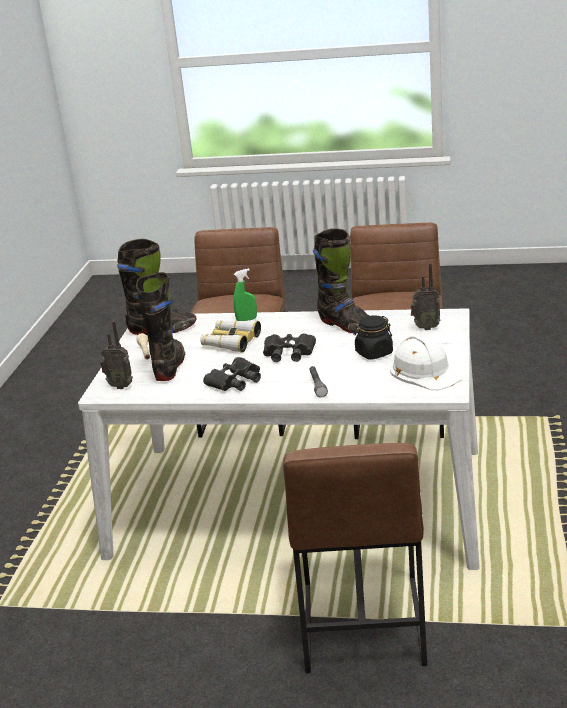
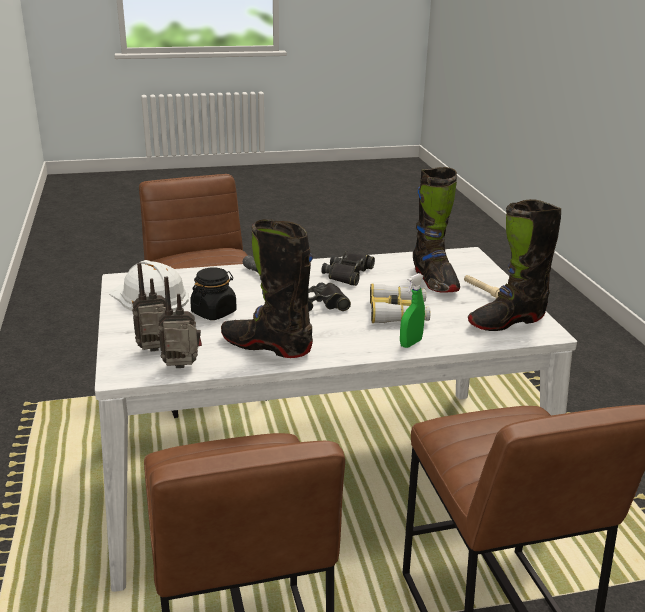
camera: 155 degrees right, 0 degrees up
radio [100,321,133,389] -> radio moved to [158,276,202,368]

